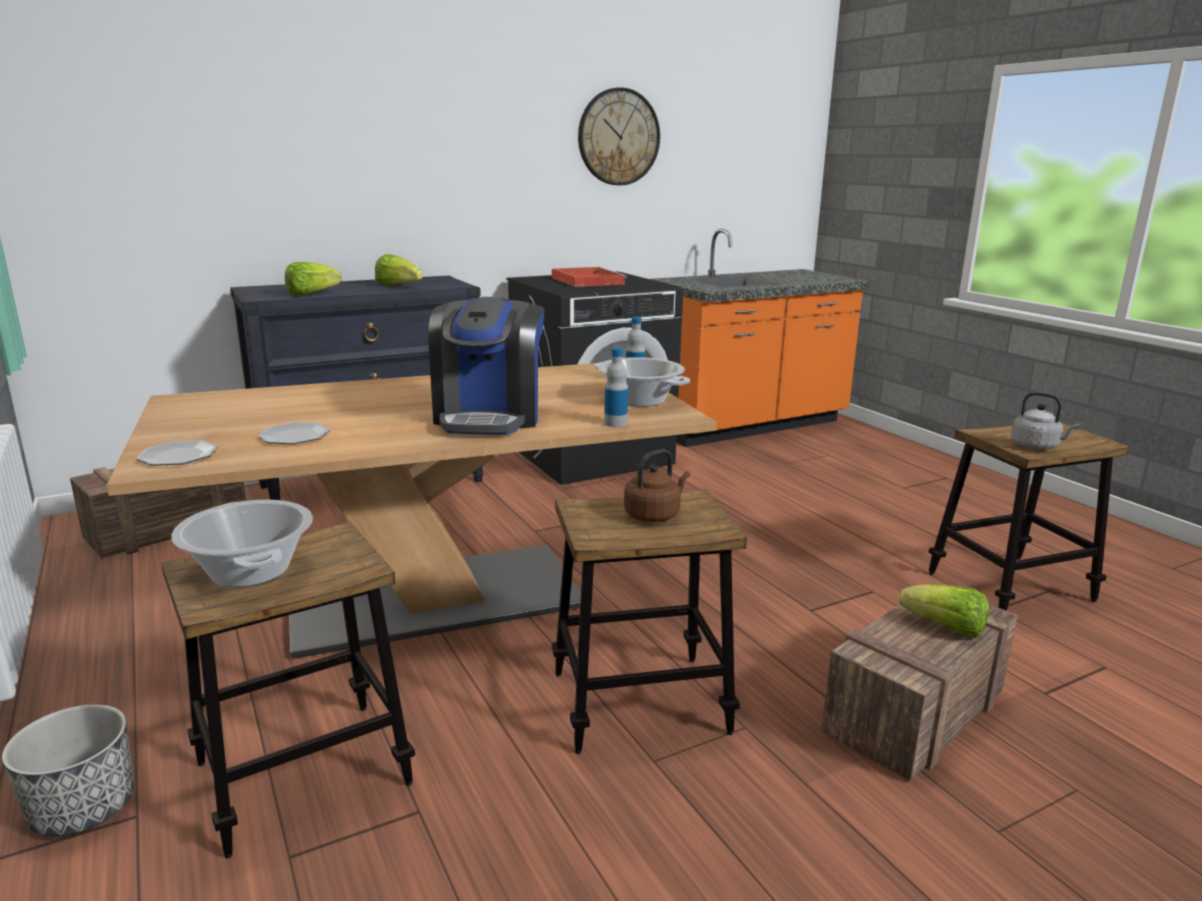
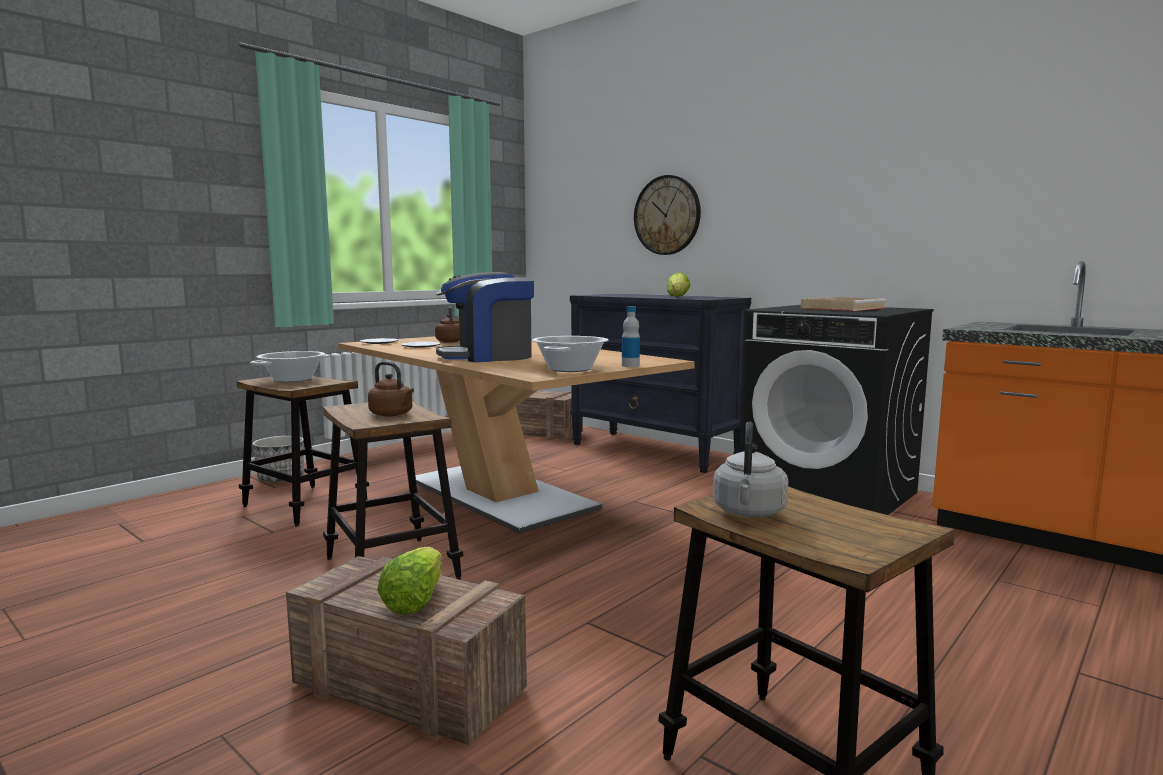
camera: 70 degrees right, 10 degrees down
lettuce [285,262,342,296] -> none
red tray [552,267,627,287] -> beige tray [801,297,887,311]
wall clock [578,87,660,185] -> wall clock moved to [634,175,701,255]
bottle [604,348,628,427] -> none
none -> brown kettle [435,306,460,343]

